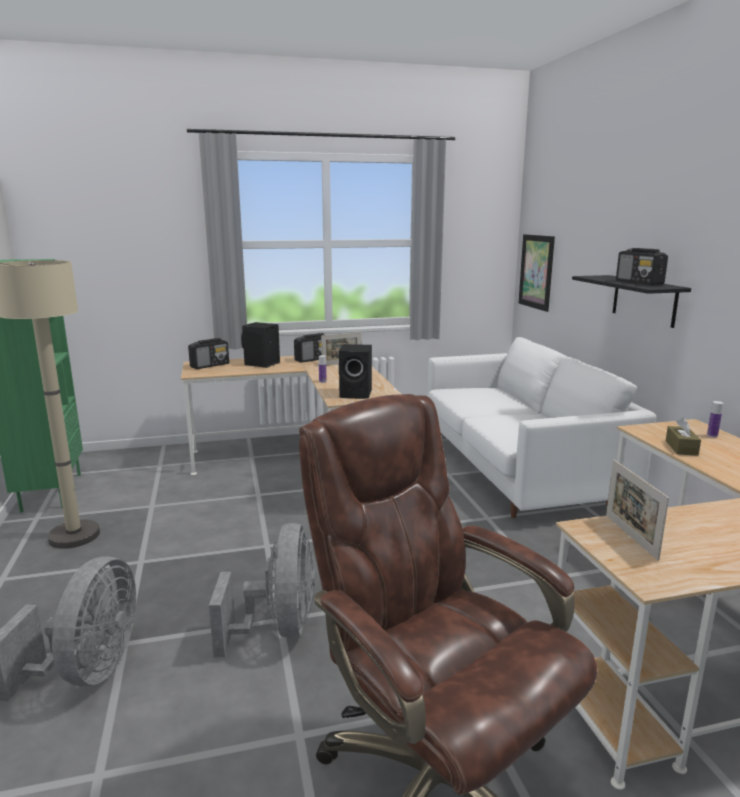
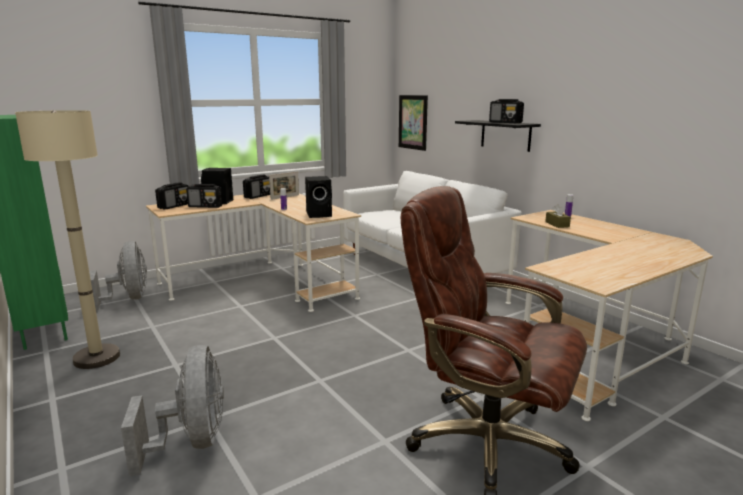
camera: 20 degrees left, 0 degrees up
grey fan [209,523,315,657] -> grey fan moved to [89,241,147,311]
picture frame [606,460,669,561] -> none
none -> radio [186,184,223,208]

